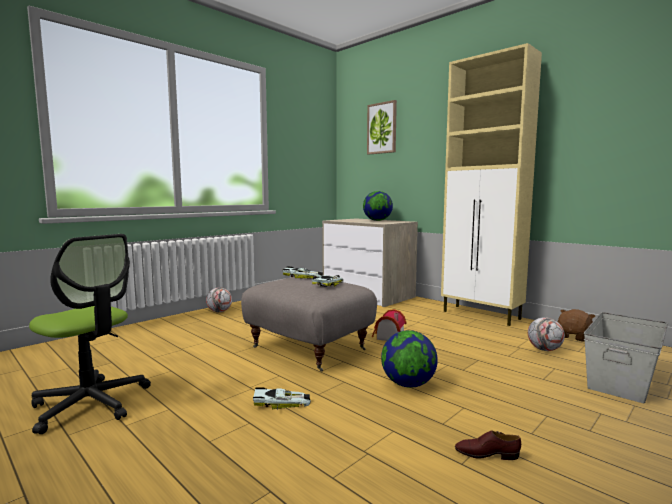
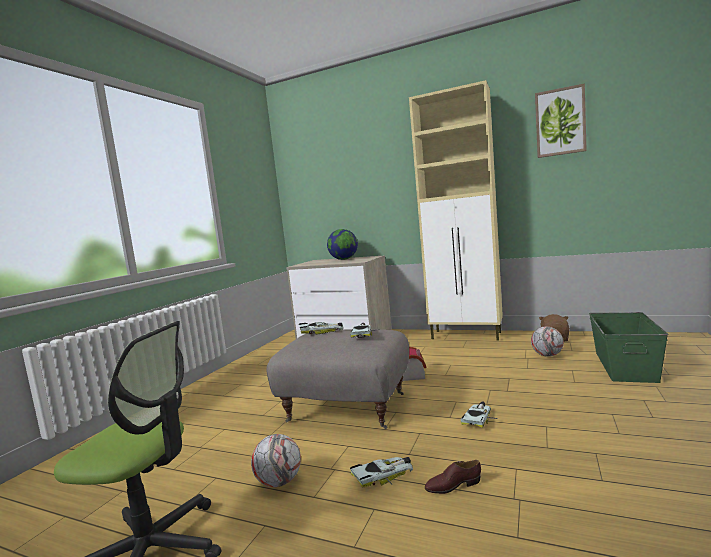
camera: 20 degrees left, 0 degrees up
football [206,287,232,312] -> football moved to [251,434,301,487]
picture [367,100,397,155] -> picture moved to [535,83,587,158]
globe [381,330,438,388] -> toy car [460,401,498,428]
brown shoe [455,430,521,460] -> brown shoe moved to [424,460,481,494]
grey storage box [584,312,668,403] -> green storage box [589,312,668,383]

